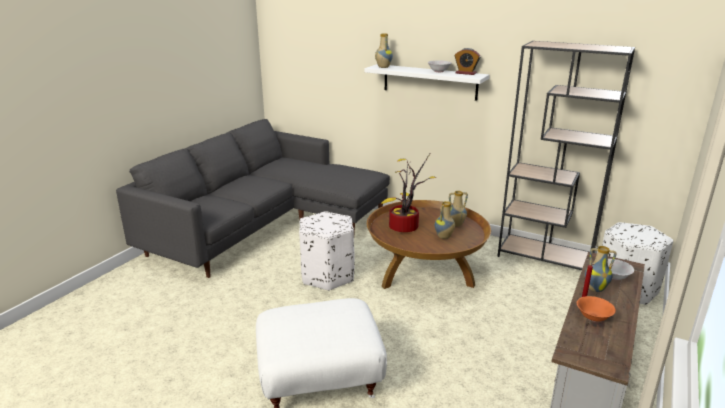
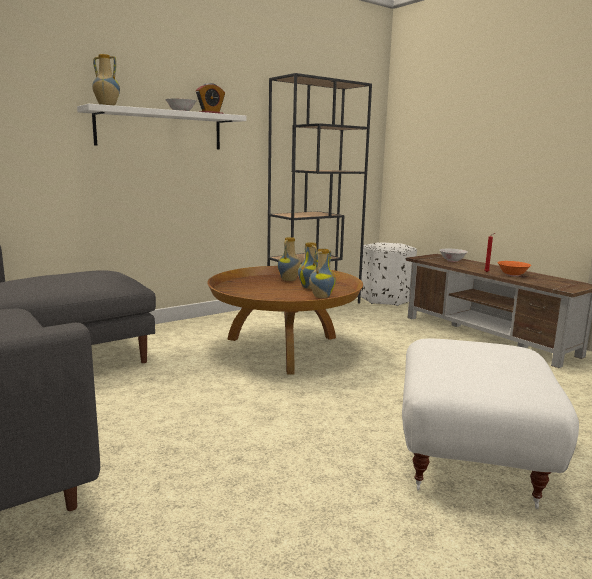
camera: 65 degrees left, 10 degrees down
white ottoman [299,211,355,291] -> none
potted plant [381,154,436,232] -> none
vase [585,246,617,292] -> vase moved to [309,249,336,298]

